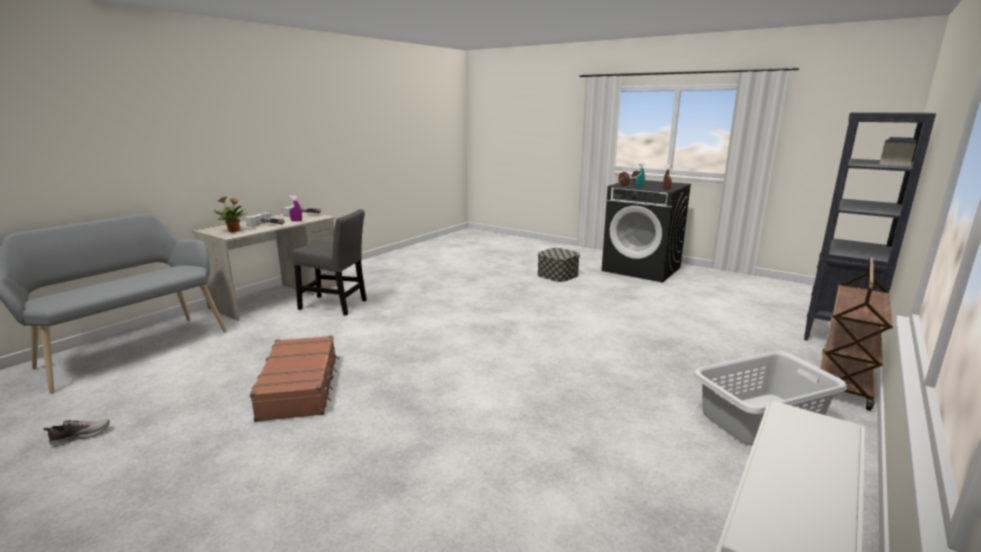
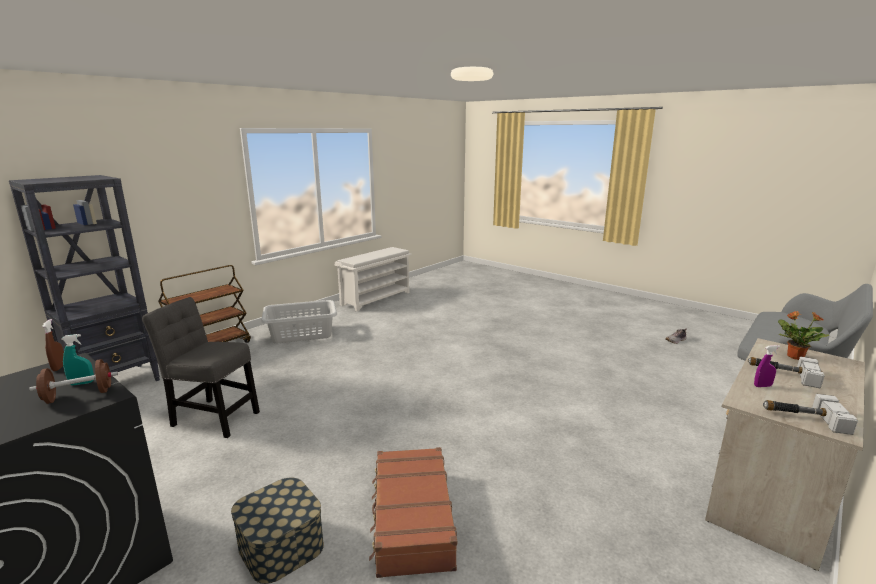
camera: 175 degrees left, 0 degrees up
brown suitcase [250,335,339,422] -> brown suitcase moved to [369,447,457,578]
grey chair [292,209,367,316] -> grey chair moved to [142,297,260,438]

